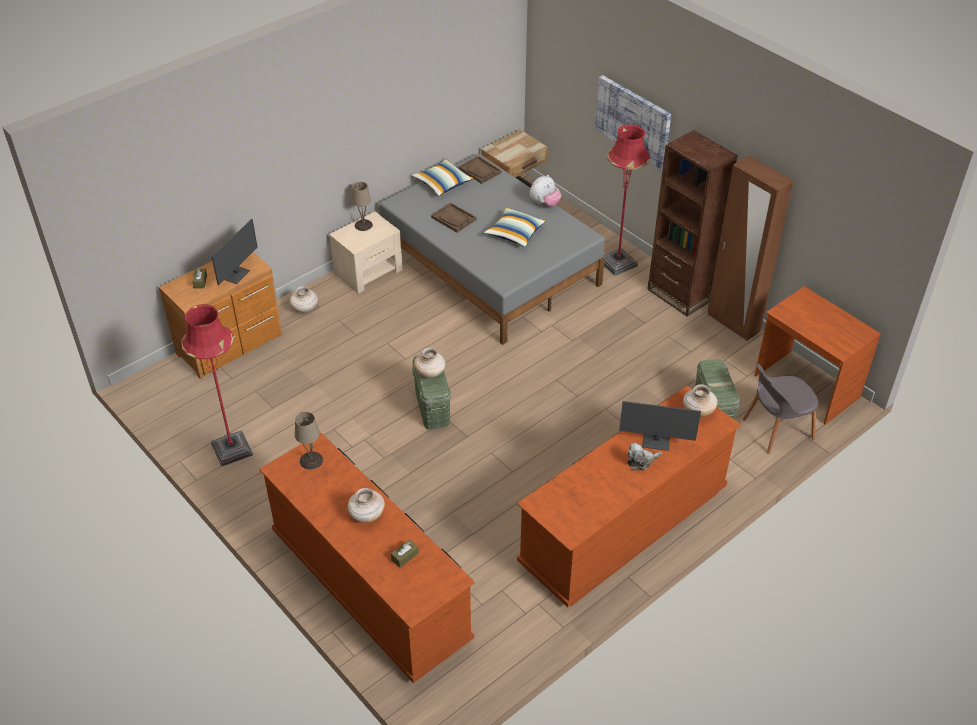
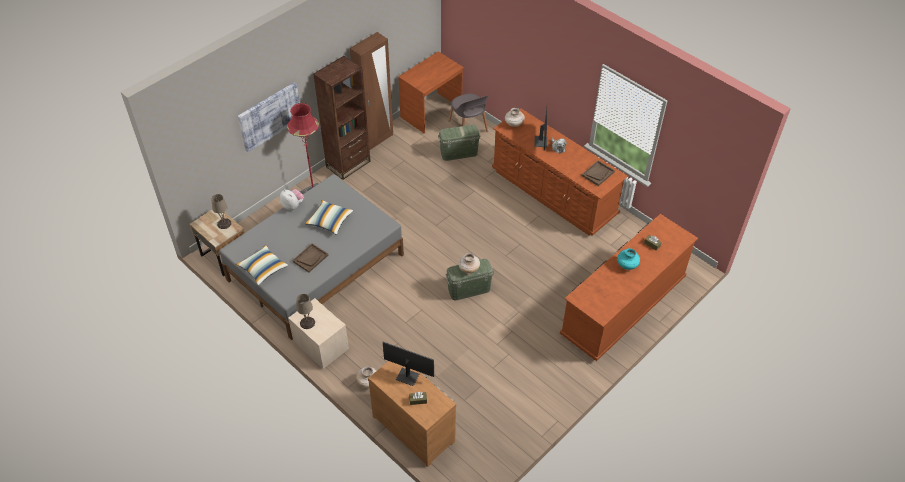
camera: 95 degrees left, 5 degrees up
red floor lamp [181,304,253,467] -> none
beige table lamp [295,412,323,469] -> beige table lamp moved to [211,194,231,229]
beige vase [348,488,385,523] -> turquoise vase [617,248,640,270]
brown tray [459,156,501,184] -> brown tray moved to [582,161,615,186]

